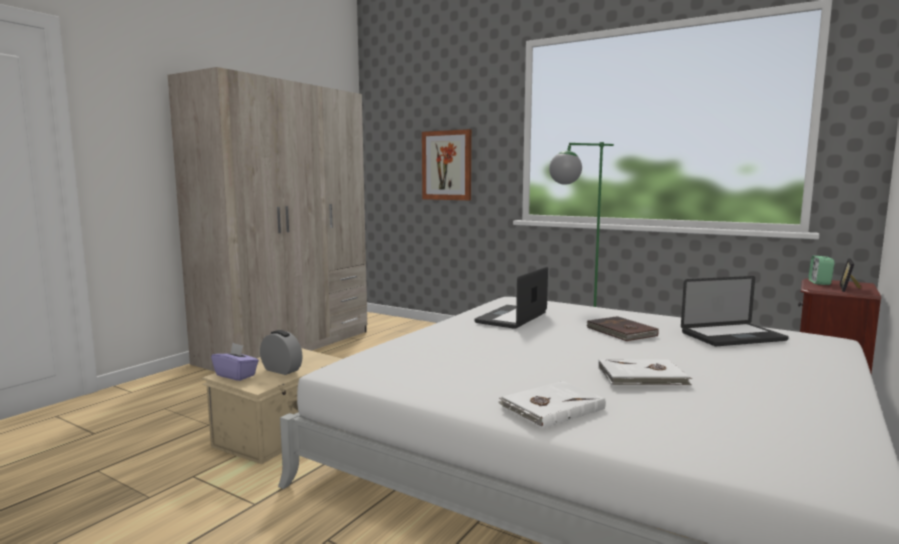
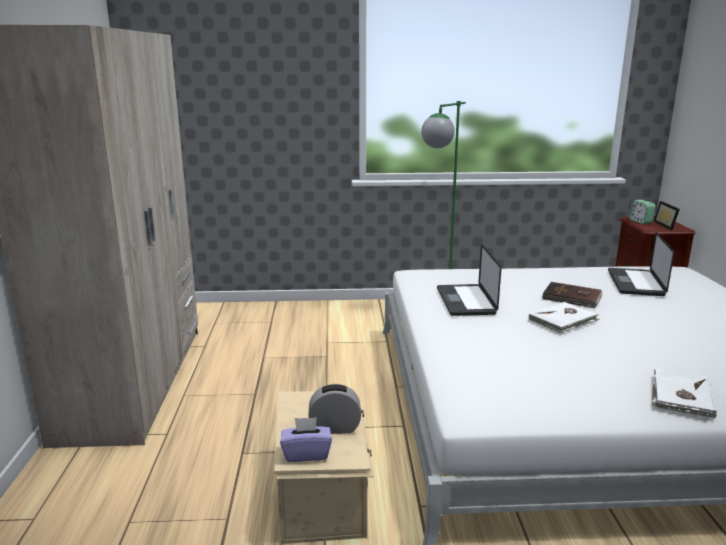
camera: 35 degrees left, 10 degrees up
picture [422,129,472,200] -> none
white book [598,359,692,386] -> white book moved to [528,302,600,334]
laptop [681,276,789,346] -> laptop turned 150 degrees clockwise [608,232,674,296]

